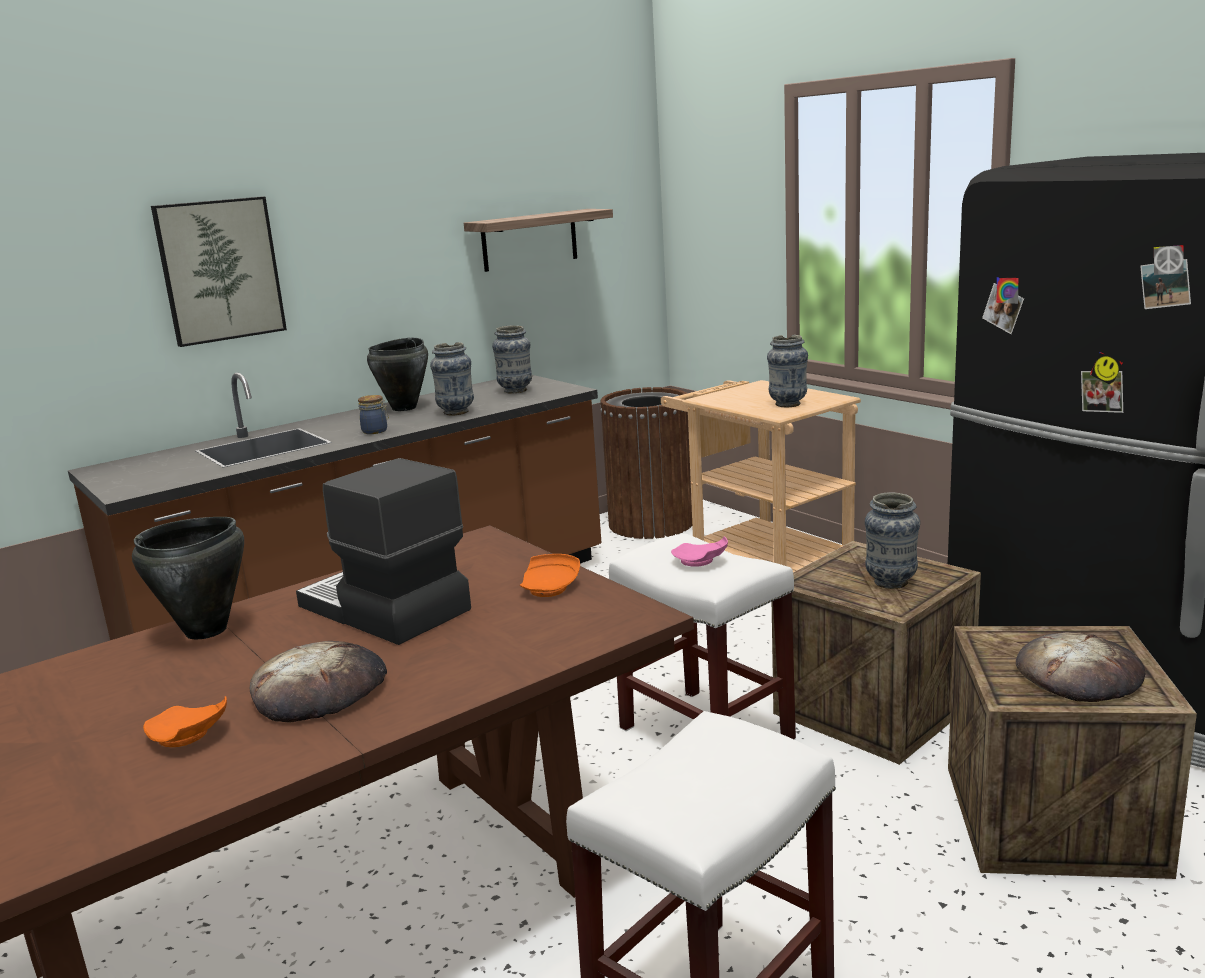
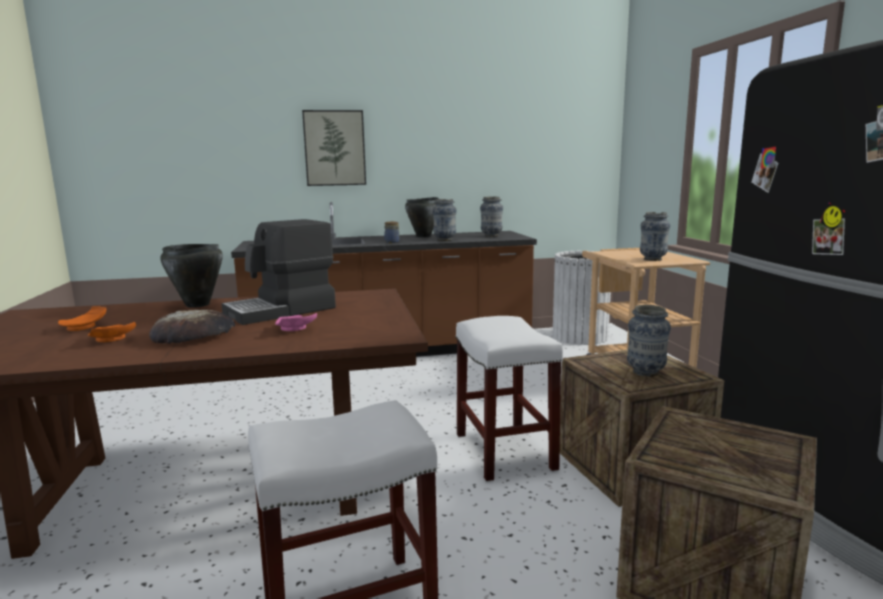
camera: 25 degrees right, 5 degrees down
coffee machine [296,458,471,645] -> coffee machine turned 105 degrees counterclockwise [222,219,336,325]
shelf [464,209,613,272] -> none
orange plate [520,554,580,597] -> orange plate moved to [58,307,106,331]
brown trash can [600,387,692,539] -> white trash can [553,251,611,345]
pink plate [671,536,728,566] -> pink plate moved to [275,313,317,331]
bread [1016,632,1146,702] -> none

